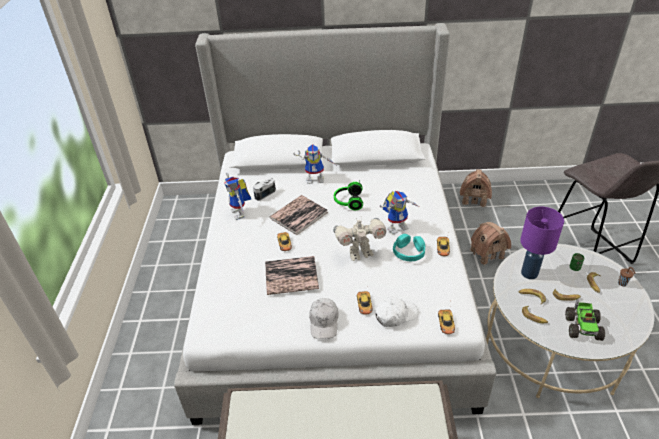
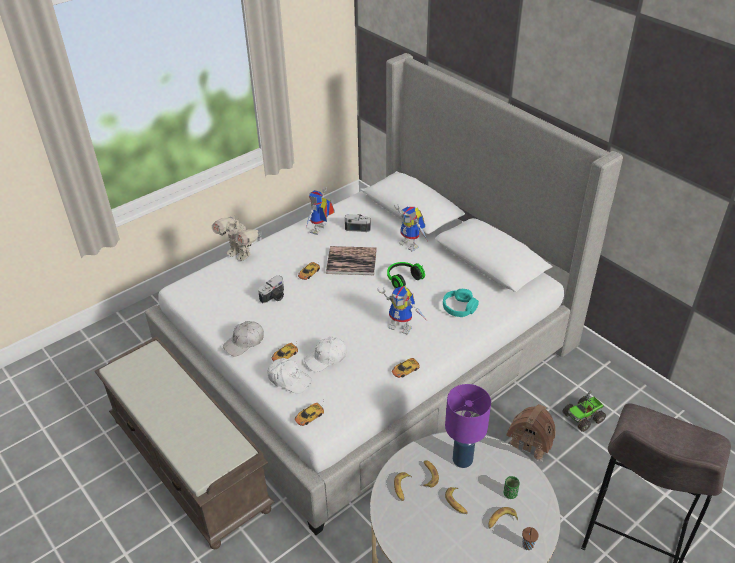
camera: 50 degrees right, 0 degrees up
book [265,256,319,295] -> camera [258,275,284,303]
toy robot [333,218,386,261] -> toy robot moved to [212,217,262,261]
turquoise headphones [393,234,425,261] -> turquoise headphones moved to [443,289,479,317]
toy house [460,169,492,208] -> none
toy truck [565,299,605,341] -> toy truck moved to [562,391,606,432]
none -> white cap [304,337,347,372]

